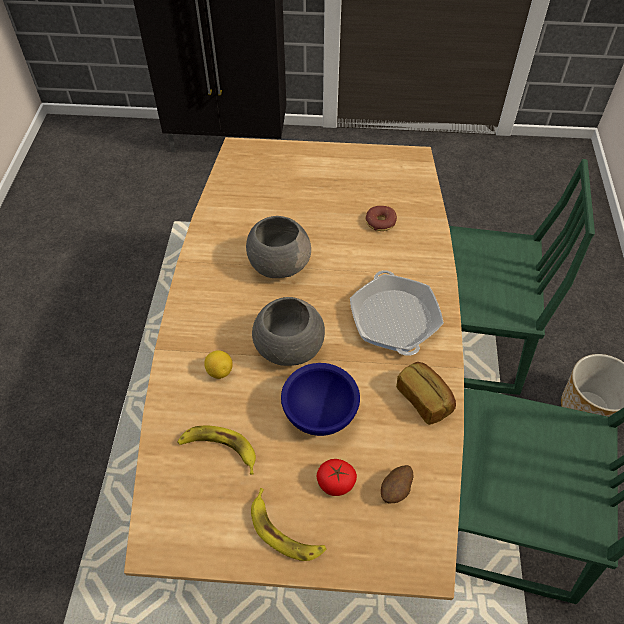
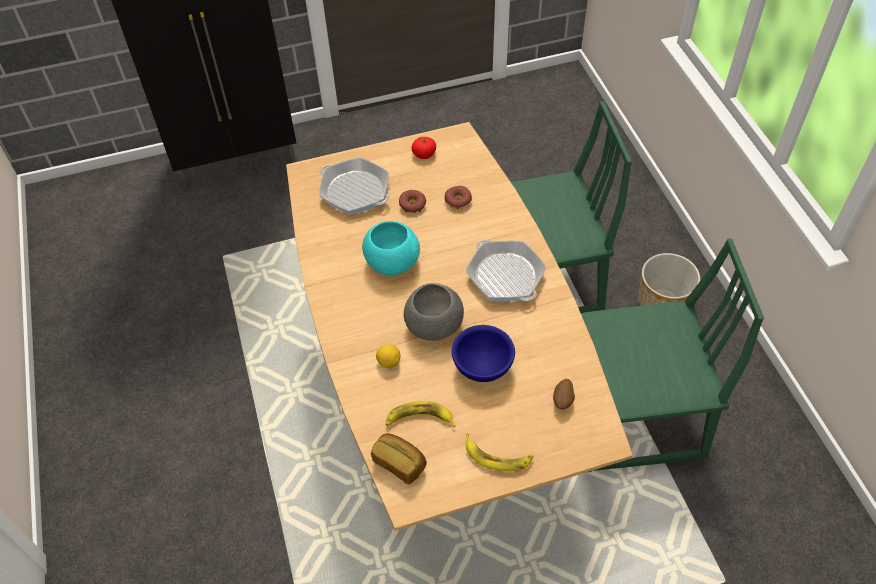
camera: 20 degrees left, 0 degrees up
grey bowl [246,216,311,278] -> turquoise bowl [362,221,420,275]
tomato [317,459,357,496] -> tomato moved to [412,137,436,159]
bread [396,362,456,425] -> bread moved to [371,433,427,484]
none -> frying pan [319,157,389,215]
none -> donut [399,190,426,213]

